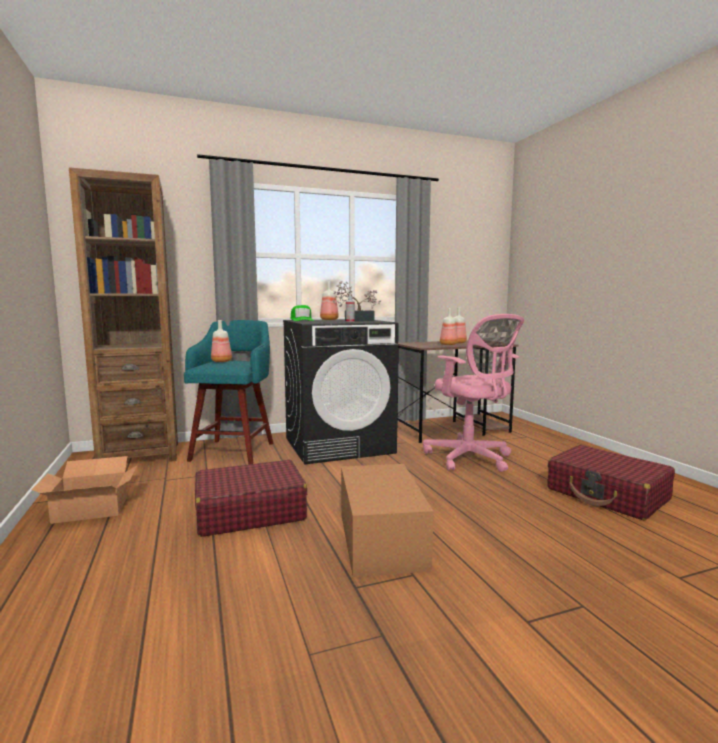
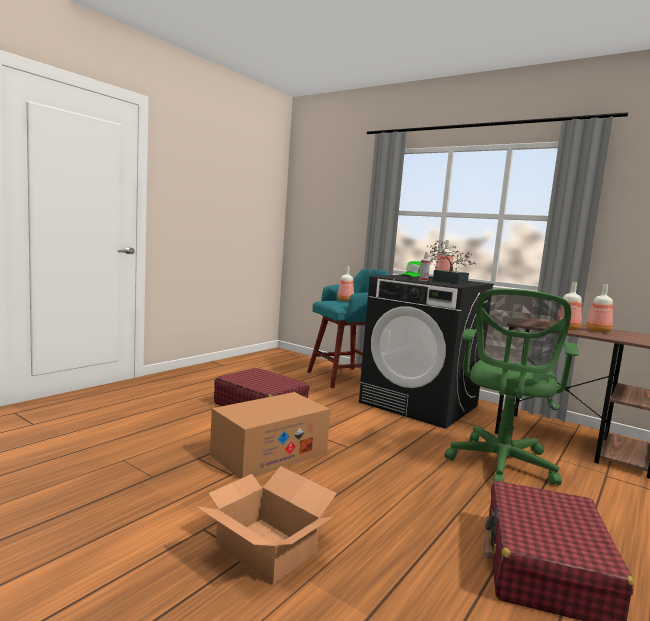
camera: 55 degrees right, 0 degrees up
cardboard box [32,456,137,524] -> cardboard box moved to [196,466,337,585]
brown bookcase [69,167,178,462] -> none
pink office chair [423,314,524,472] -> green office chair [445,289,579,485]

